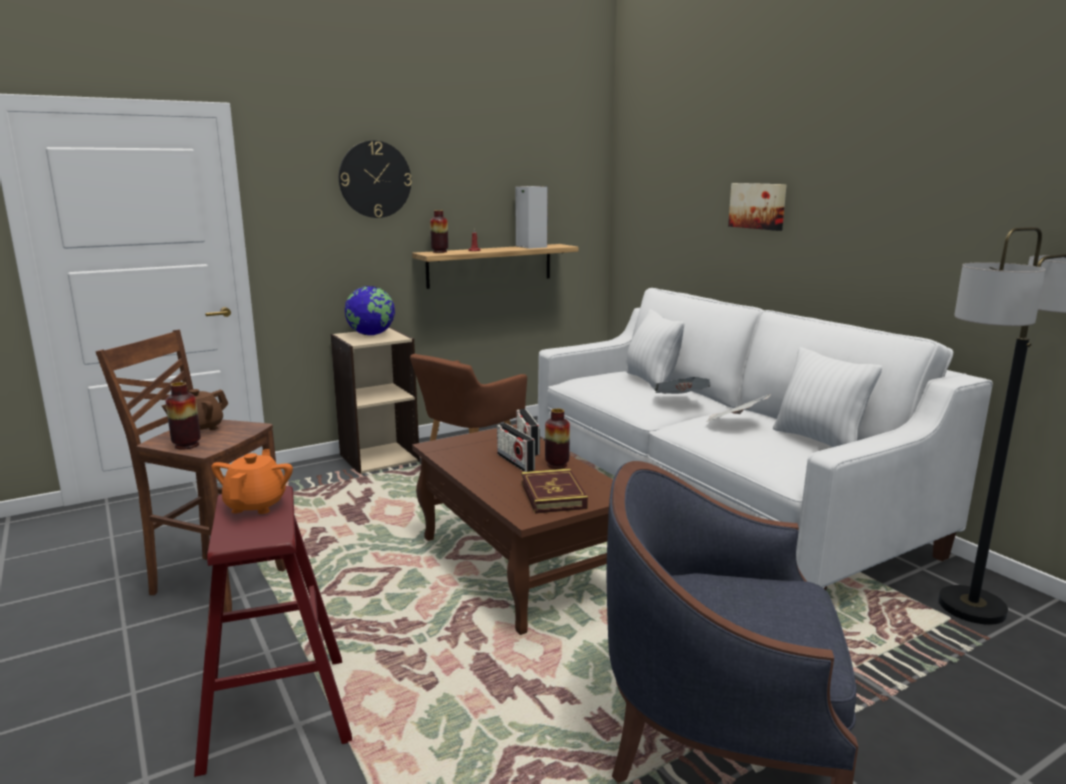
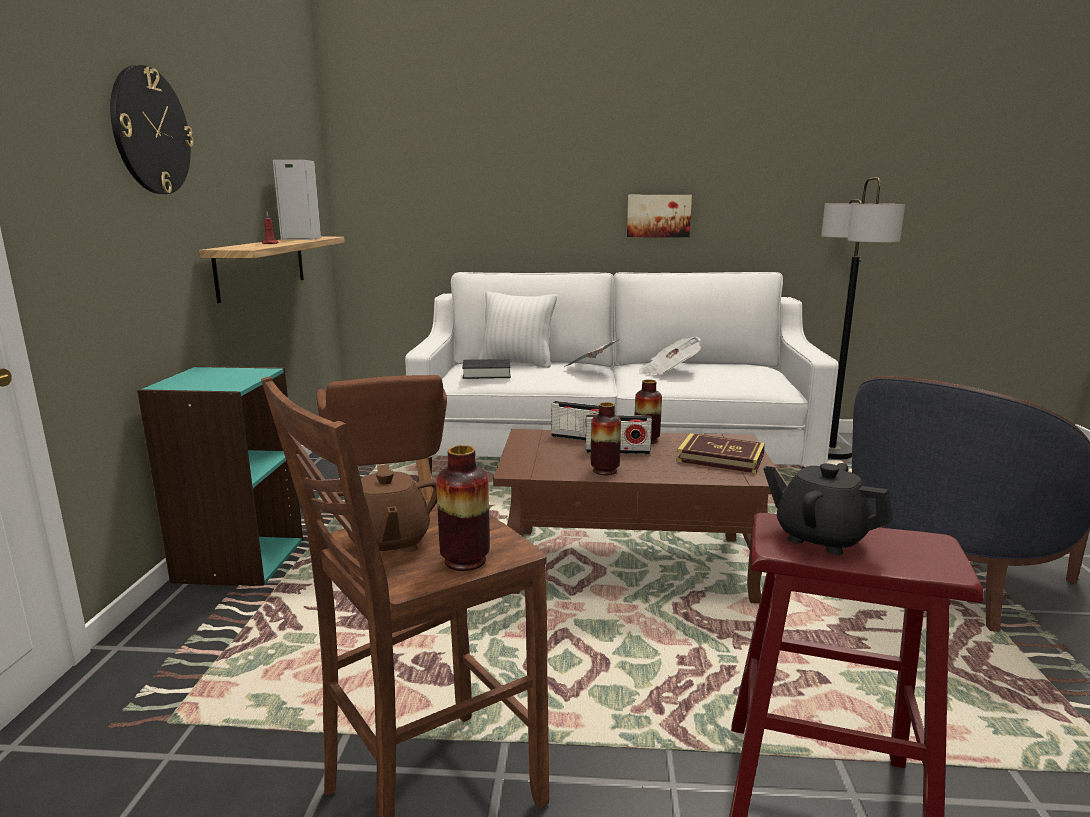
camera: 55 degrees left, 0 degrees up
orange teapot [211,449,293,514] -> black teapot [764,463,893,555]
beige bookcase [331,327,420,474] -> turquoise bookcase [137,366,303,586]
globe [345,286,395,335] -> none
vase [430,210,448,253] -> vase moved to [591,402,621,475]
picture [728,183,787,231] -> picture moved to [627,195,692,237]
white pillow [773,347,883,447] -> none
none -> black book [462,359,511,379]

